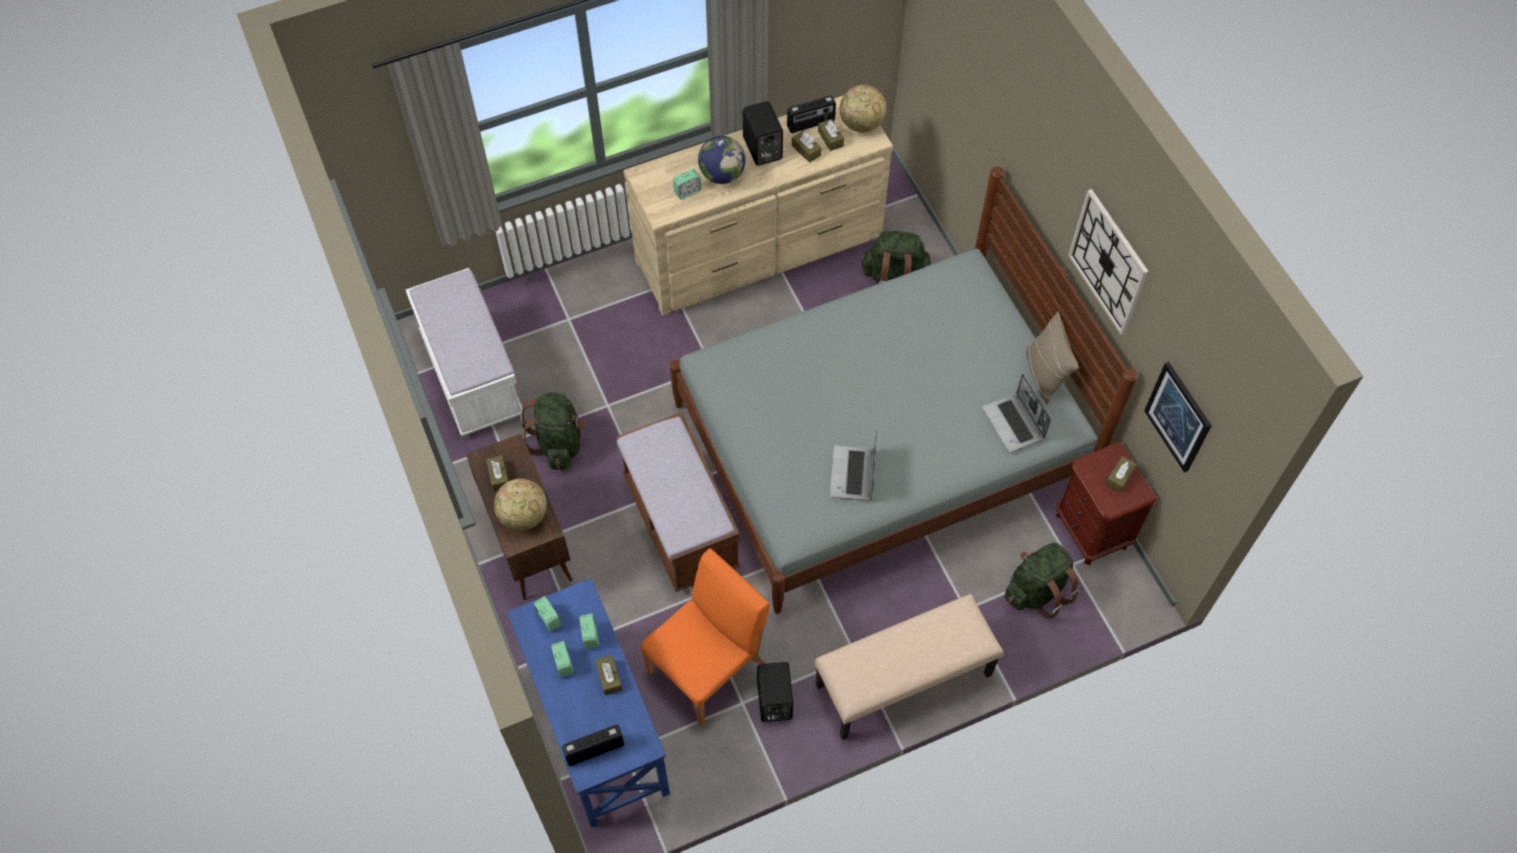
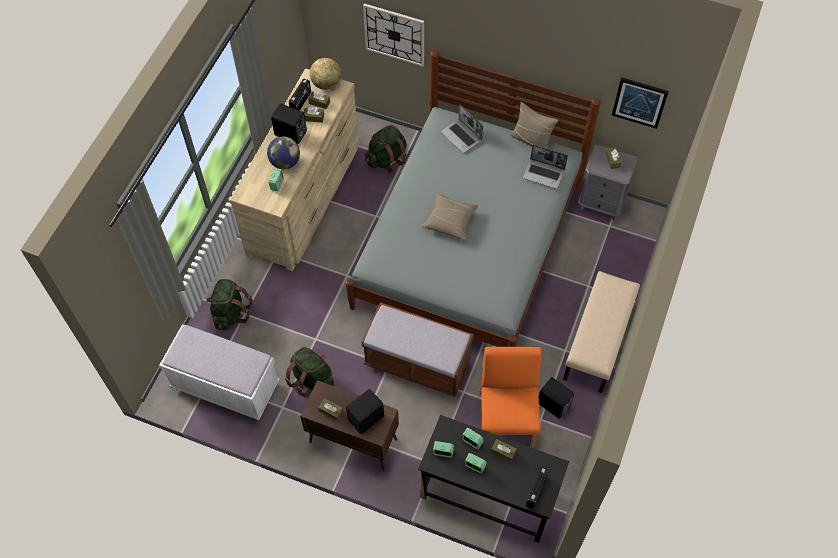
camera: 45 degrees left, 0 degrees up
globe [494,479,547,531] -> black speaker [346,389,384,434]
blue desk [507,578,670,828] -> black desk [418,415,569,543]
laptop [830,430,877,501] -> laptop moved to [440,104,483,153]
green backpack [1005,543,1079,619] -> green backpack moved to [206,279,253,330]
brown nightstand [1056,442,1157,565] -> grey nightstand [578,145,638,221]
wall clock [1068,189,1149,335] -> wall clock moved to [363,3,424,67]
none -> beige pillow [422,193,478,240]

